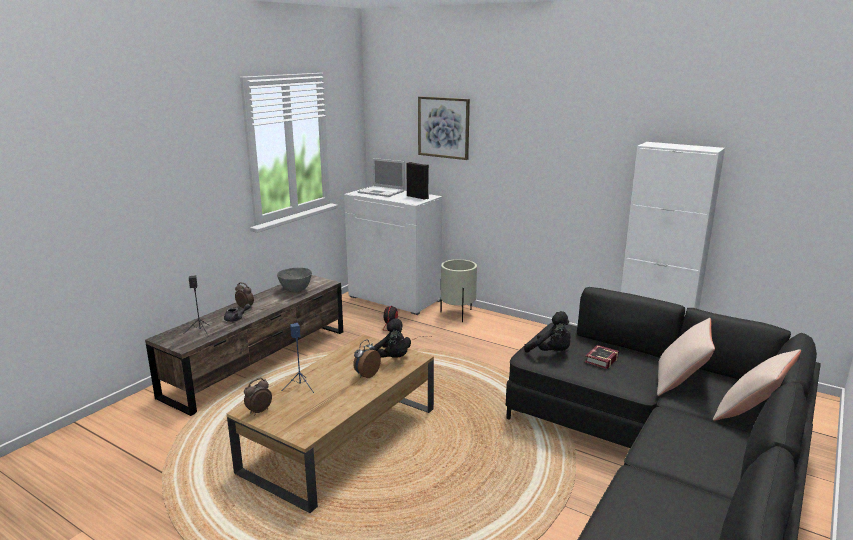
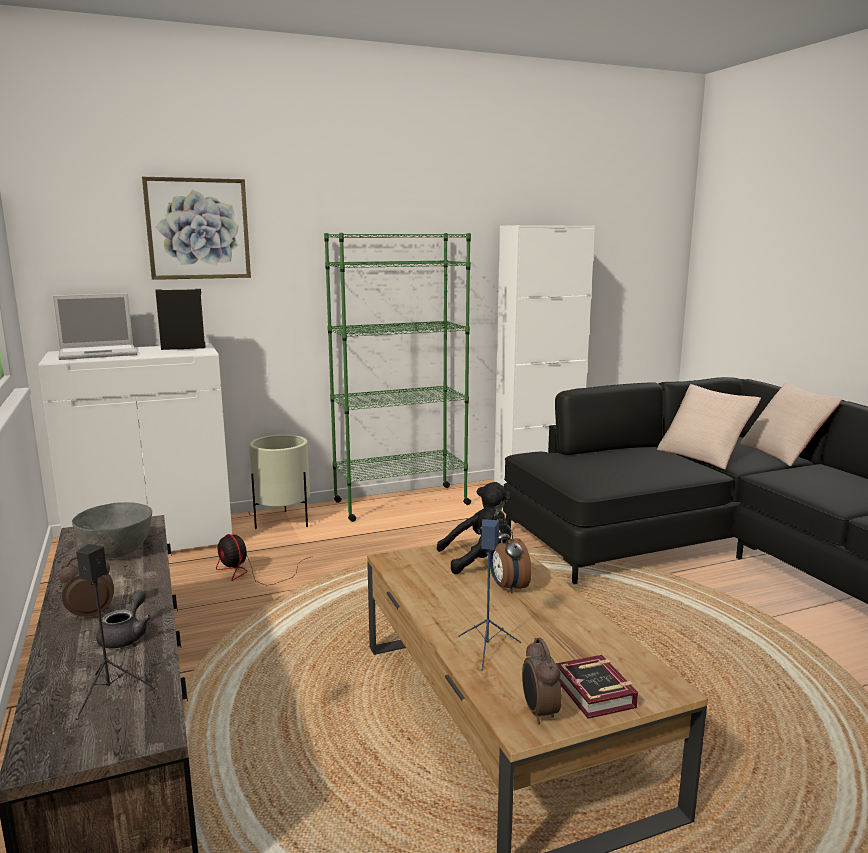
camera: 55 degrees left, 5 degrees down
black plush toy [524,311,571,353] -> none
book [585,345,619,369] -> book moved to [556,655,638,719]
none -> green bookcase [324,233,471,522]

